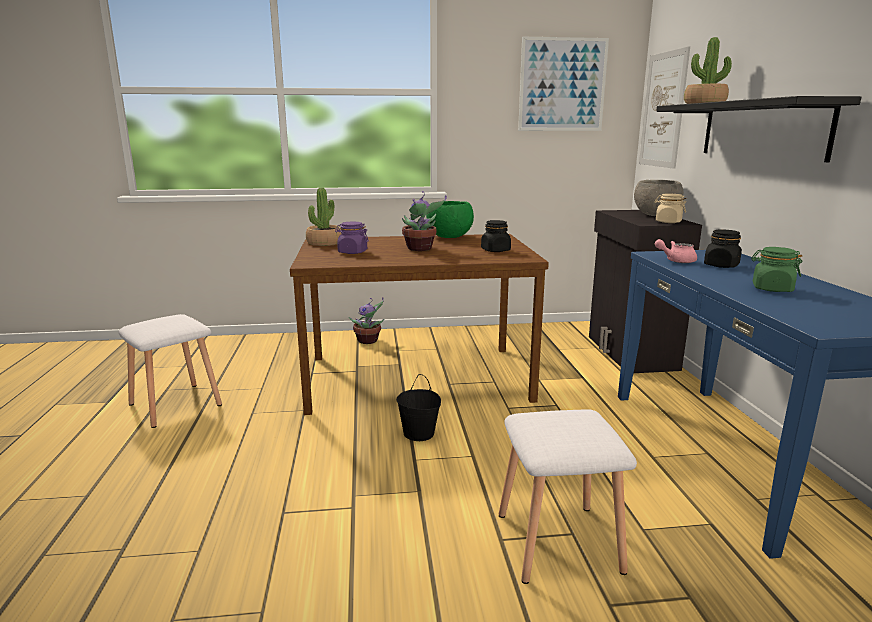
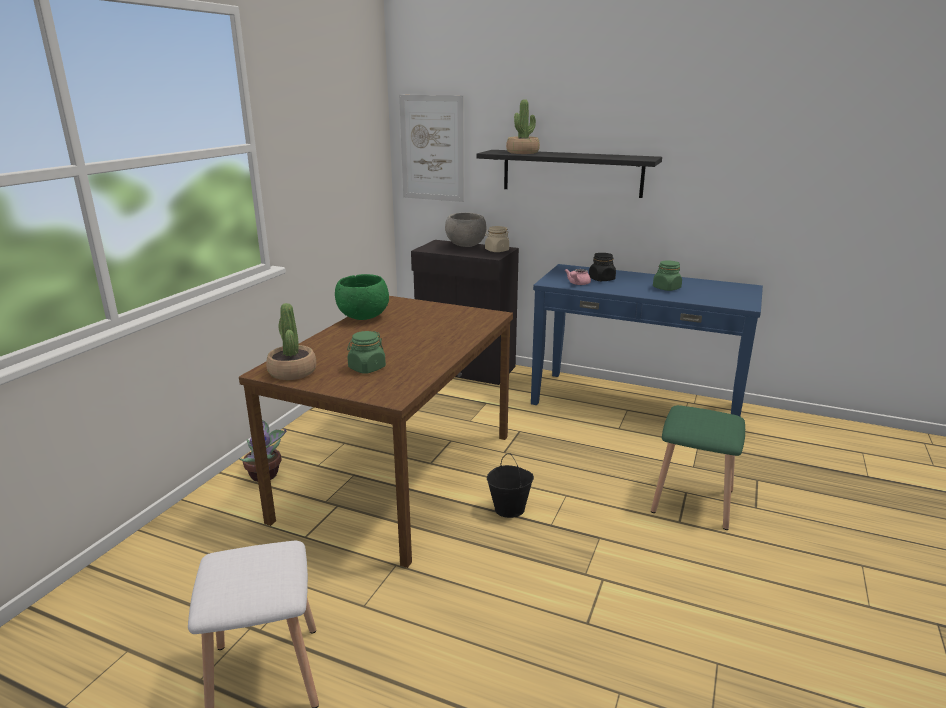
camera: 60 degrees left, 5 degrees up
purple jar [335,221,369,254] -> green jar [347,331,386,374]
potted plant [402,191,447,251] -> none
black jar [481,220,511,252] -> none
white stool [499,409,637,584] -> green stool [651,405,745,530]
picture [518,37,609,131] -> none

